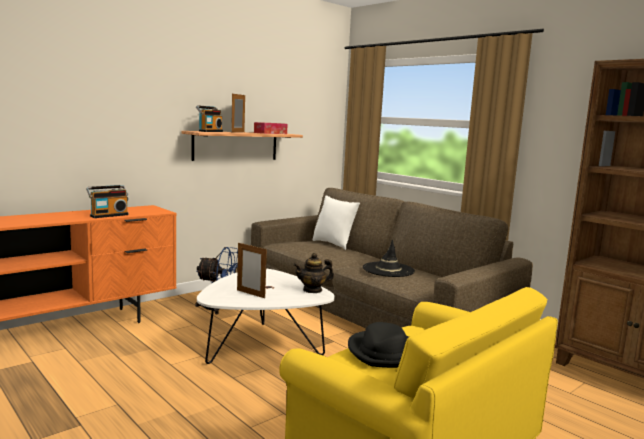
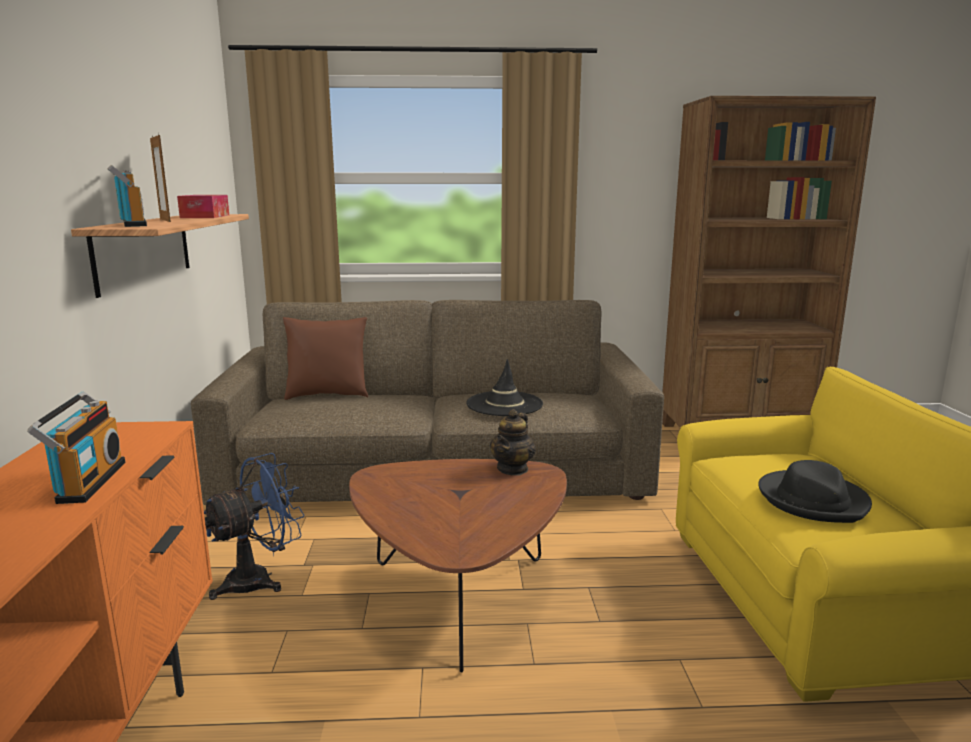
camera: 50 degrees left, 5 degrees up
white coffee table [197,268,335,364] -> brown coffee table [349,459,567,672]
picture frame [237,243,267,298] -> none
white pillow [312,196,360,250] -> brown pillow [283,317,368,400]

